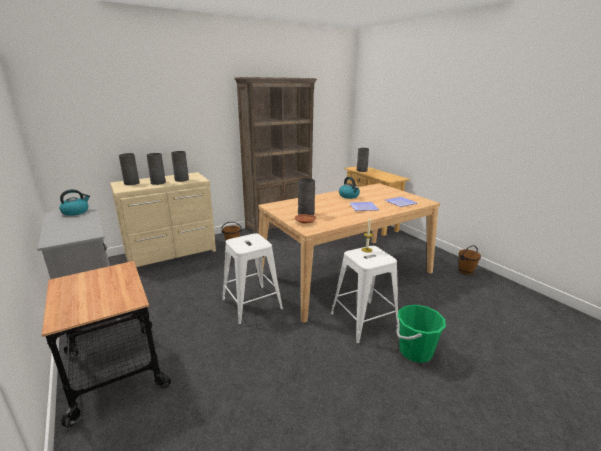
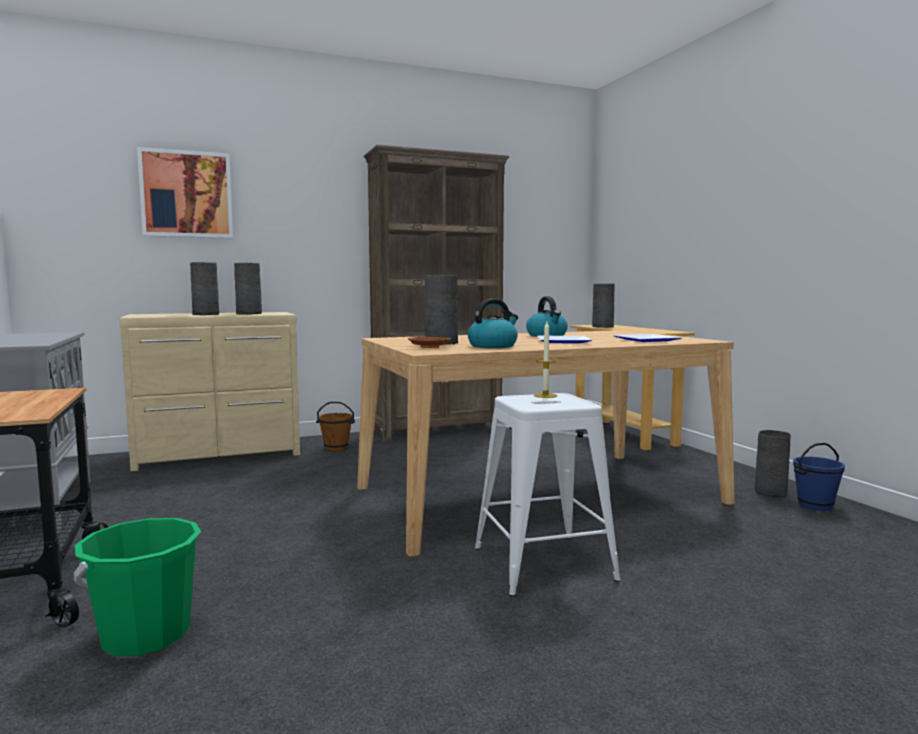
camera: 10 degrees right, 15 degrees down
kettle [59,189,90,216] -> kettle moved to [468,299,518,348]
grey vase [119,153,140,185] -> grey vase moved to [755,430,791,497]
white stool [222,233,283,325] -> none
green bucket [396,305,446,363] -> green bucket moved to [74,518,201,656]
brown bucket [459,245,481,275] -> blue bucket [793,443,845,511]
none -> picture [137,147,233,238]

